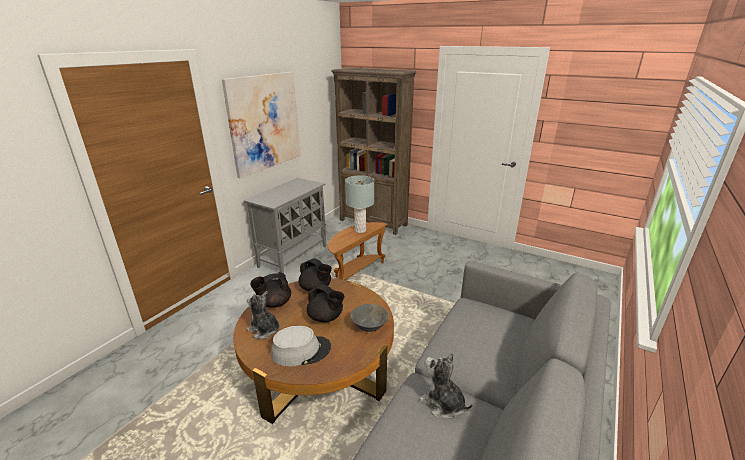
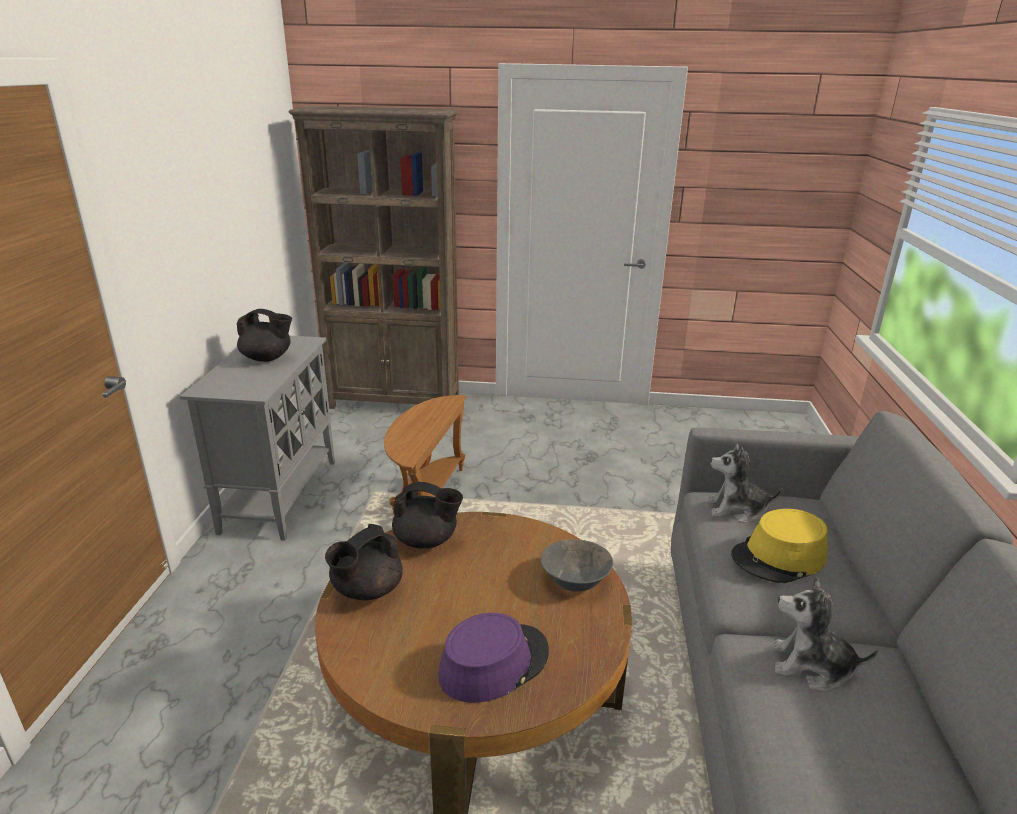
camera: 25 degrees left, 0 degrees up
picture [222,72,300,178] -> none
plush toy [247,291,280,339] -> plush toy moved to [708,442,782,523]
grey hat [271,326,331,366] -> purple hat [438,613,549,703]
black teapot [307,284,344,322] -> black teapot moved to [237,309,292,362]
grey table lamp [345,176,374,233] -> none
none -> yellow hat [731,509,828,583]

